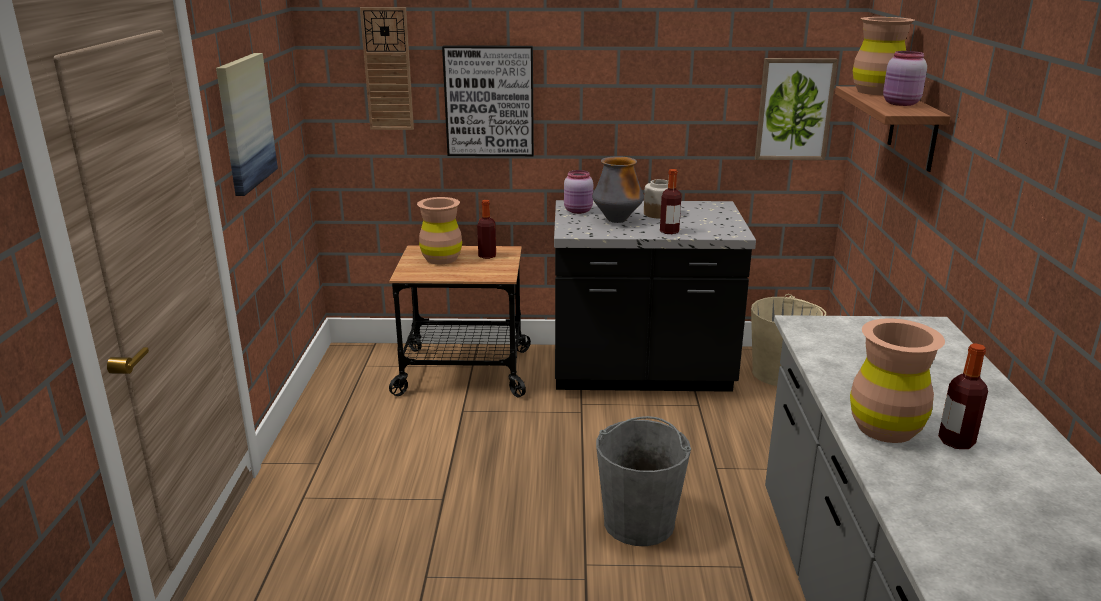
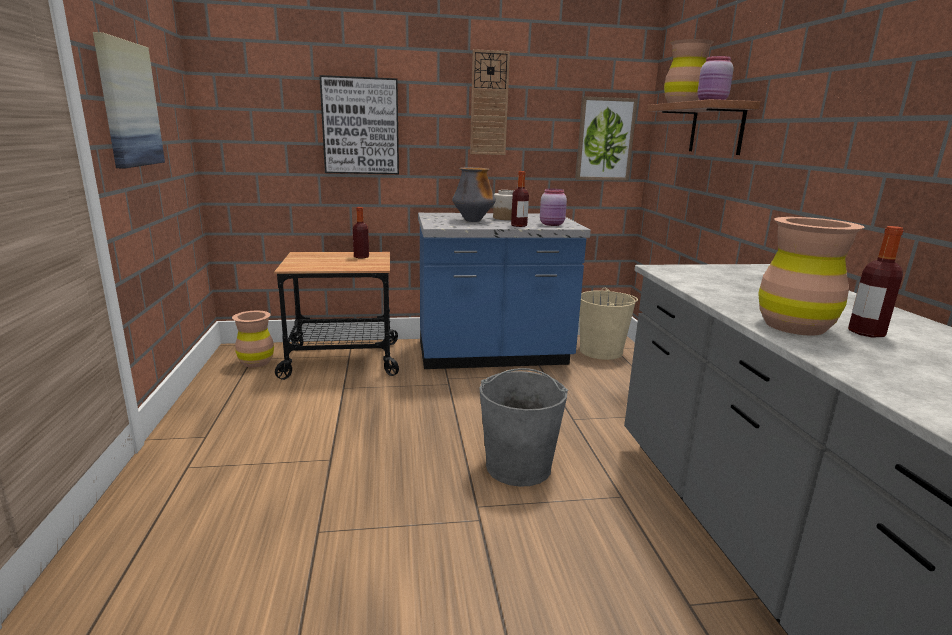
camera: 10 degrees left, 5 degrees down
wall clock [360,7,414,130] -> wall clock moved to [470,49,510,155]
brown vase [417,197,462,264] -> brown vase moved to [232,311,274,368]
black counter [554,200,756,392] -> blue counter [418,213,591,369]
pink jar [564,170,593,214] -> pink jar moved to [540,189,567,226]

